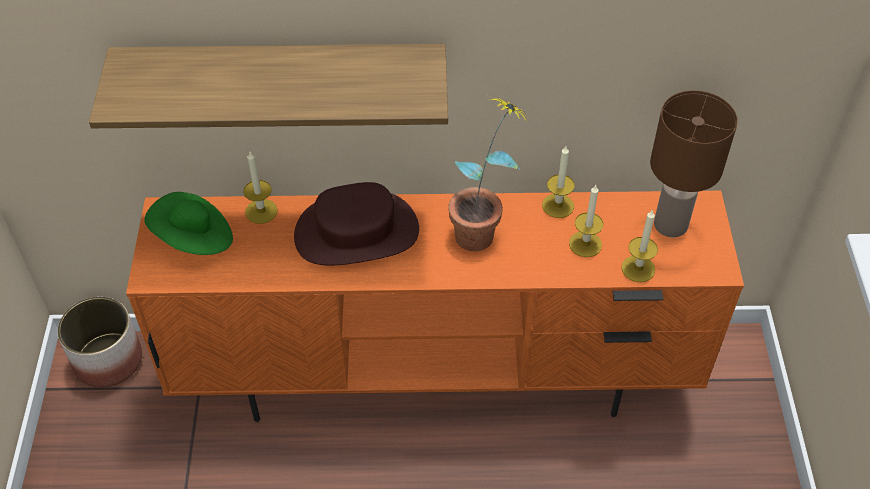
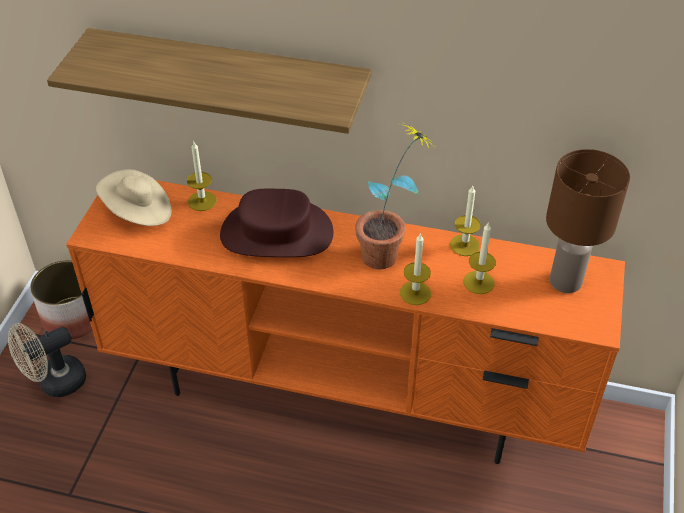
camera: 15 degrees right, 5 degrees down
green hat [144,192,233,255] -> beige hat [96,169,172,226]
candle [621,209,658,282] -> candle moved to [400,233,431,305]
none -> beige fan [8,323,86,397]

